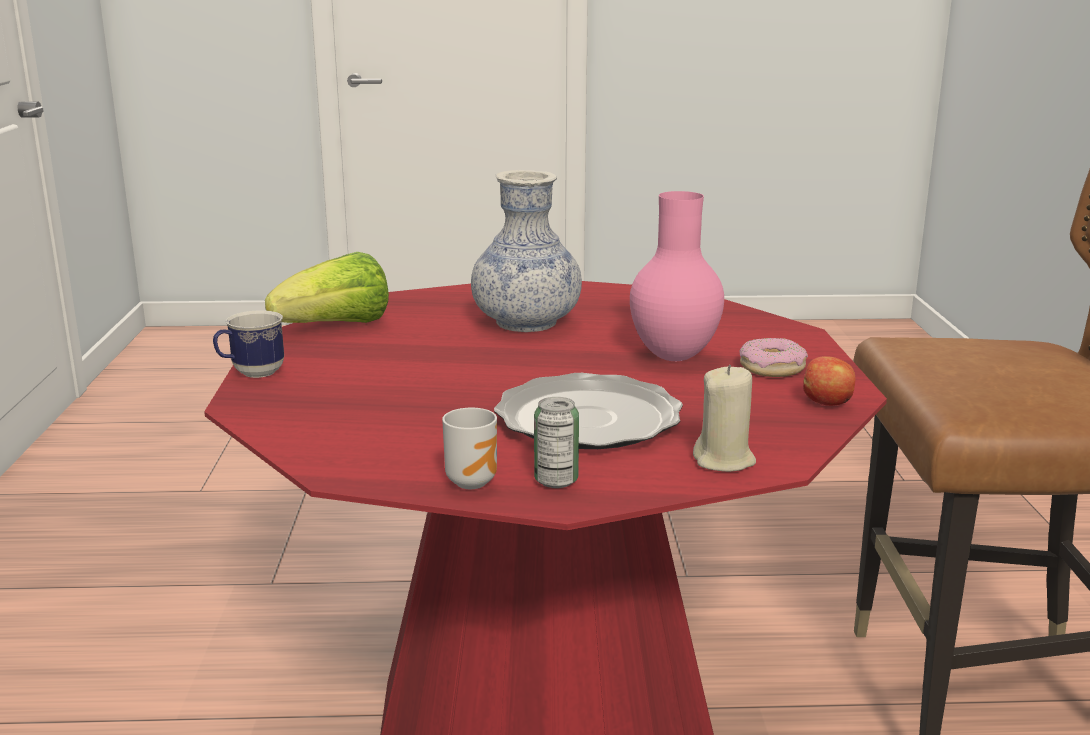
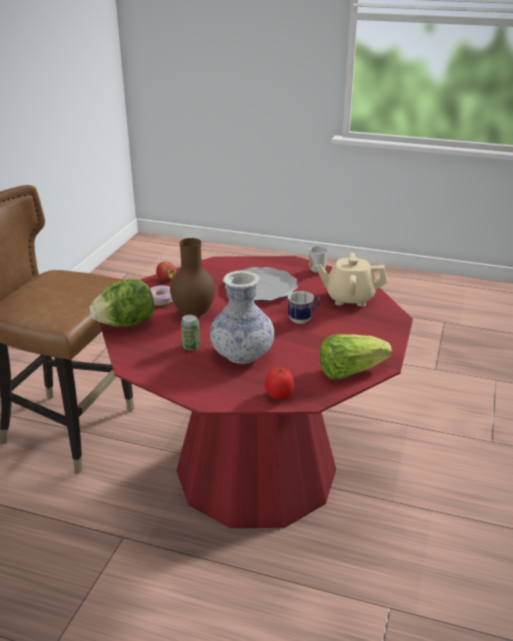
camera: 160 degrees left, 10 degrees up
mug [213,310,284,378] -> mug moved to [288,291,320,324]
can [534,397,579,488] -> can moved to [181,315,200,350]
pink vase [630,191,724,361] -> brown vase [170,238,215,317]
beige candle [693,365,756,472] -> none
none -> lettuce [90,279,154,327]
none -> tomato [265,367,294,400]
none -> beige teapot [316,253,387,307]

